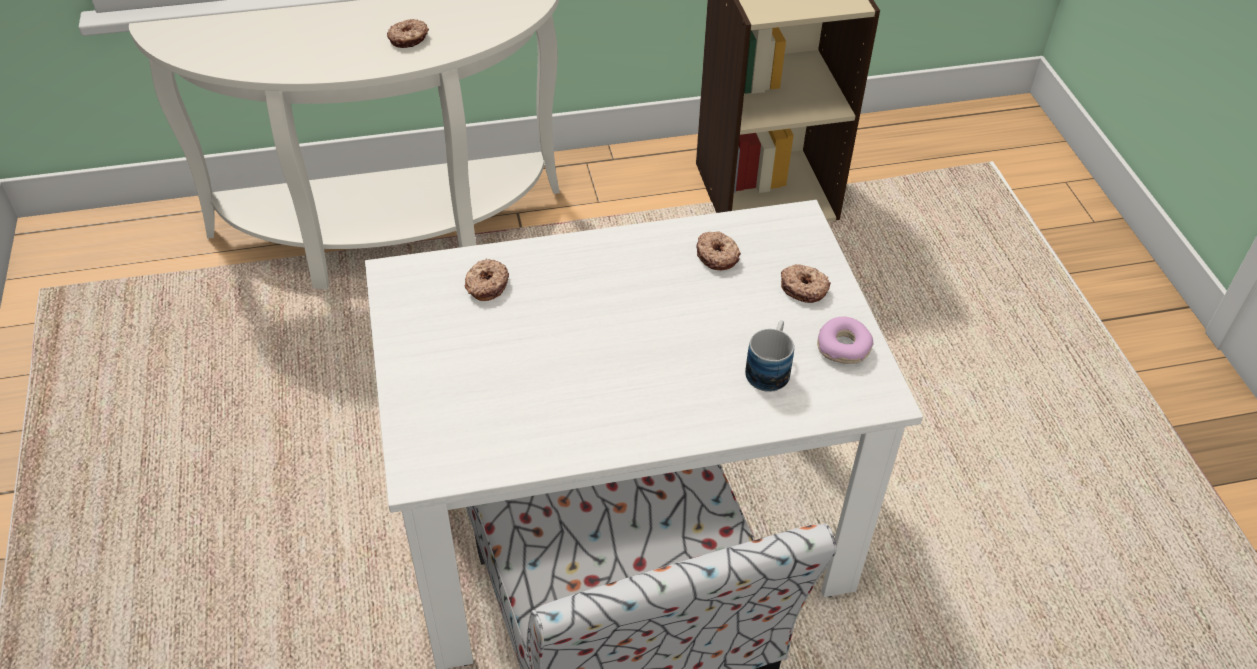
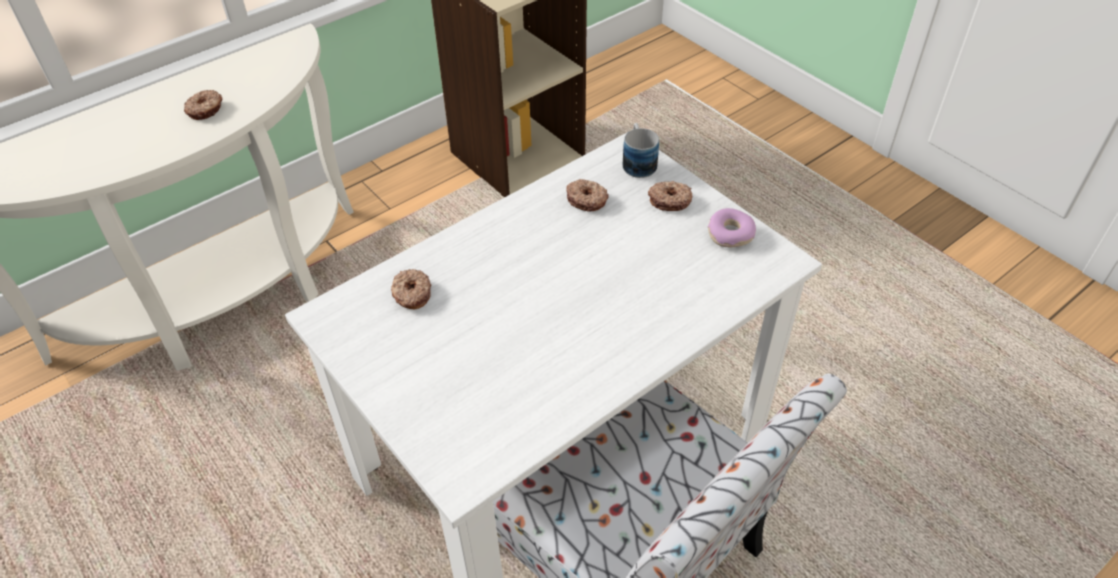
camera: 25 degrees left, 0 degrees up
mug [745,320,794,392] -> mug moved to [623,123,659,178]

